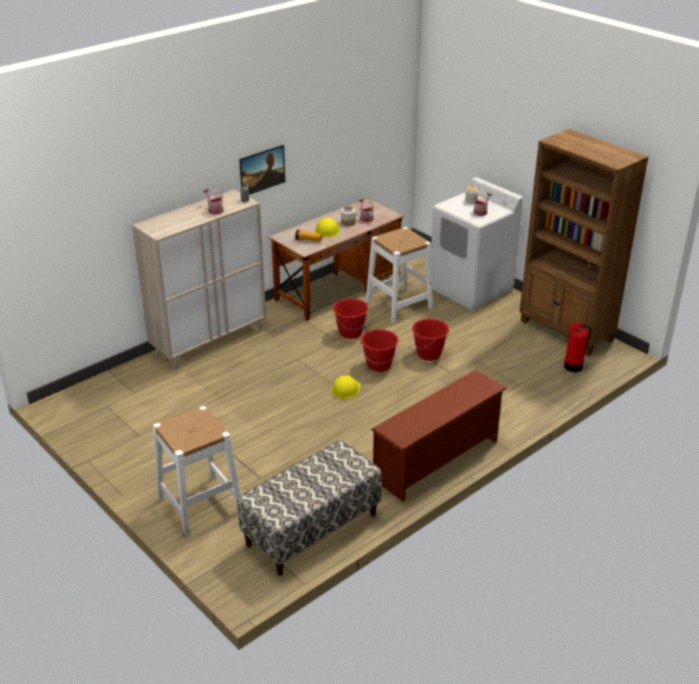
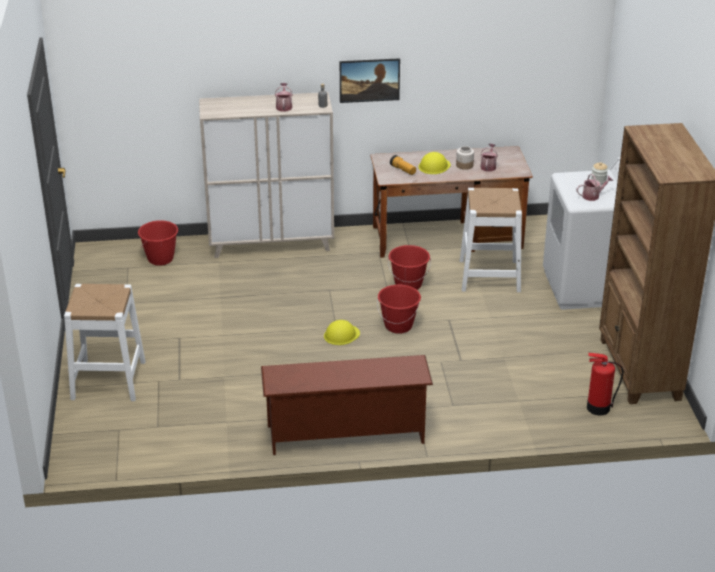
camera: 35 degrees right, 0 degrees up
bench [237,440,382,576] -> none
red bucket [412,319,449,361] -> red bucket moved to [138,220,178,266]

